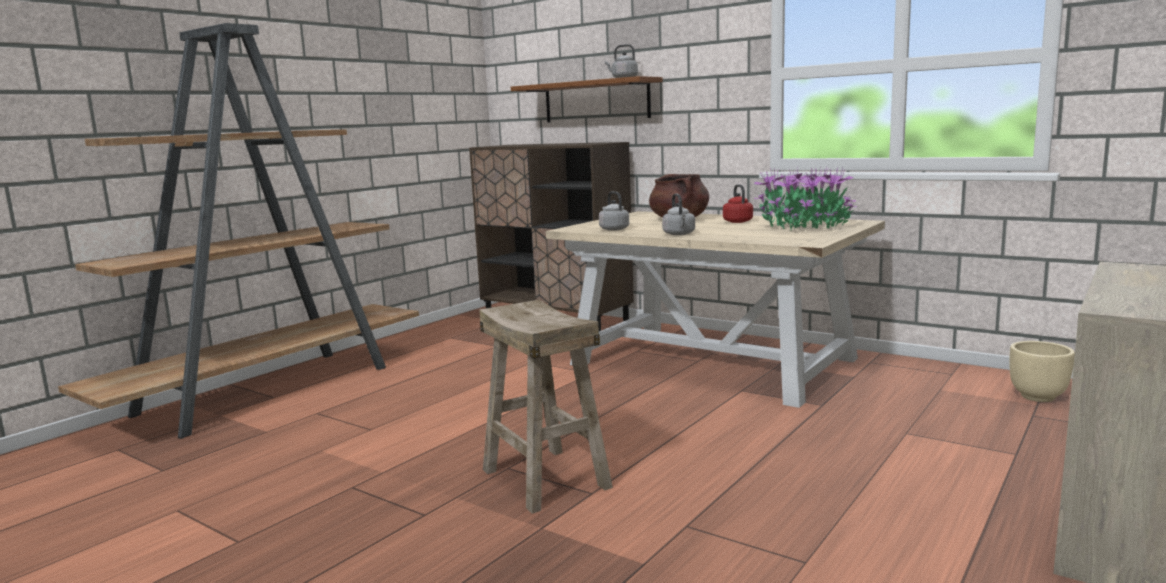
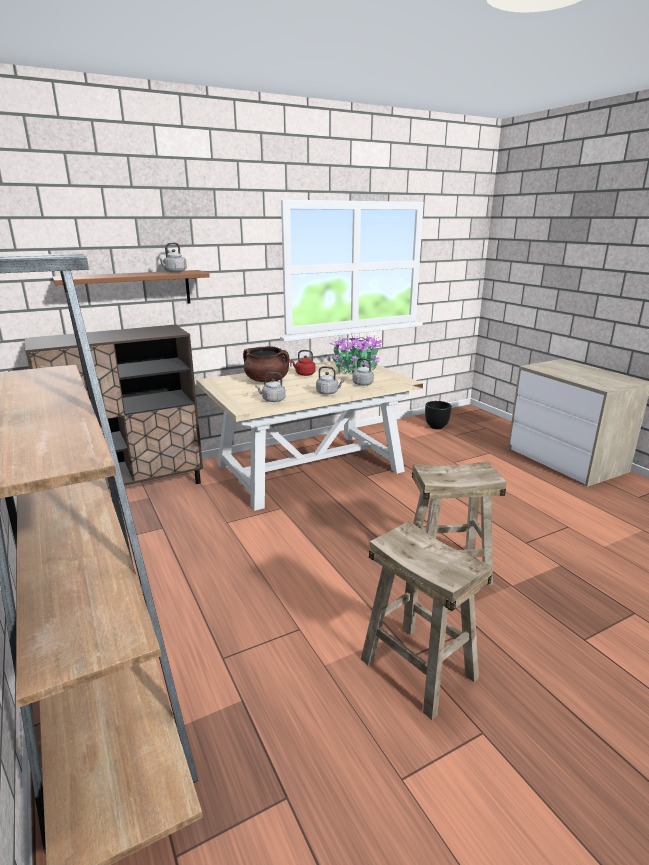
camera: 65 degrees left, 10 degrees up
beige planter [1009,341,1075,402] -> black planter [425,401,452,429]
none -> grey kettle [350,358,374,386]
none -> beige stool [361,521,492,720]

